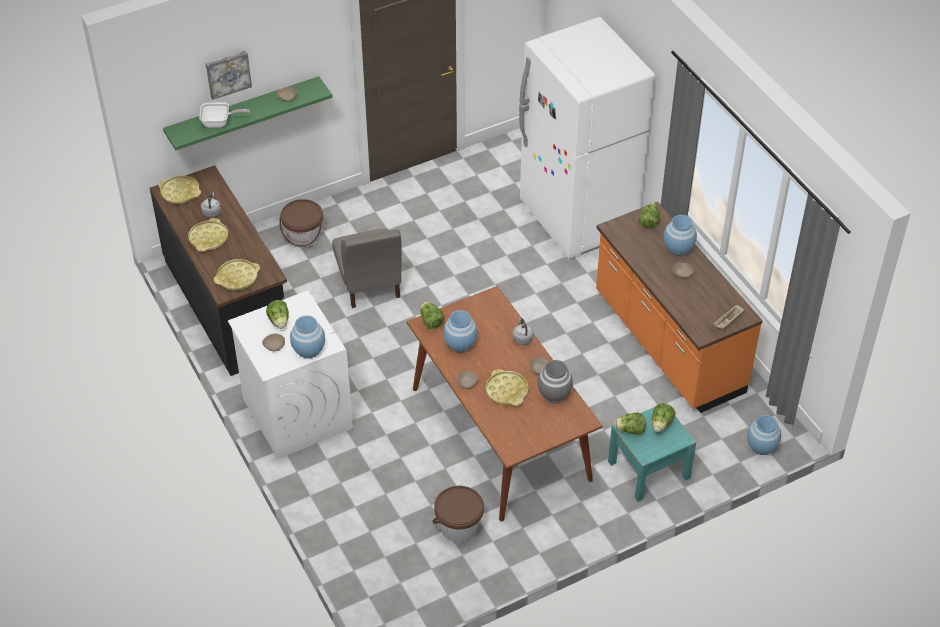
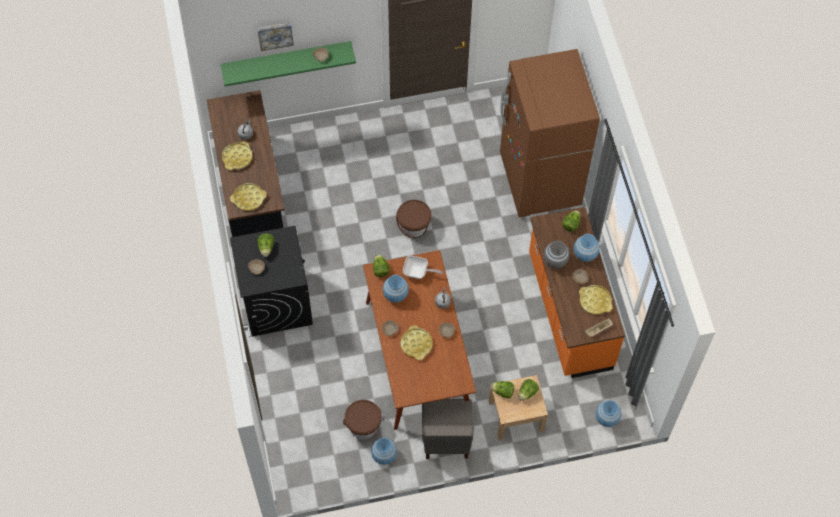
camera: 15 degrees right, 15 degrees up
yellow tray [158,175,201,204] -> yellow tray moved to [579,285,613,315]
frying pan [199,102,250,128] -> frying pan moved to [403,255,443,279]
white washing machine [228,291,353,459] -> black washing machine [230,226,313,336]
brown bucket [279,199,323,248] -> brown bucket moved to [396,200,431,238]
blue vase [290,315,325,359] -> blue vase moved to [371,438,397,465]
grey chair [332,229,402,308] -> grey chair moved to [422,399,474,459]
white fridge [519,17,655,259] -> brown fridge [500,49,600,218]
grey vase [538,360,573,403] -> grey vase moved to [544,241,570,269]
turquoise nightstand [608,407,696,502] -> beige nightstand [489,375,548,440]

